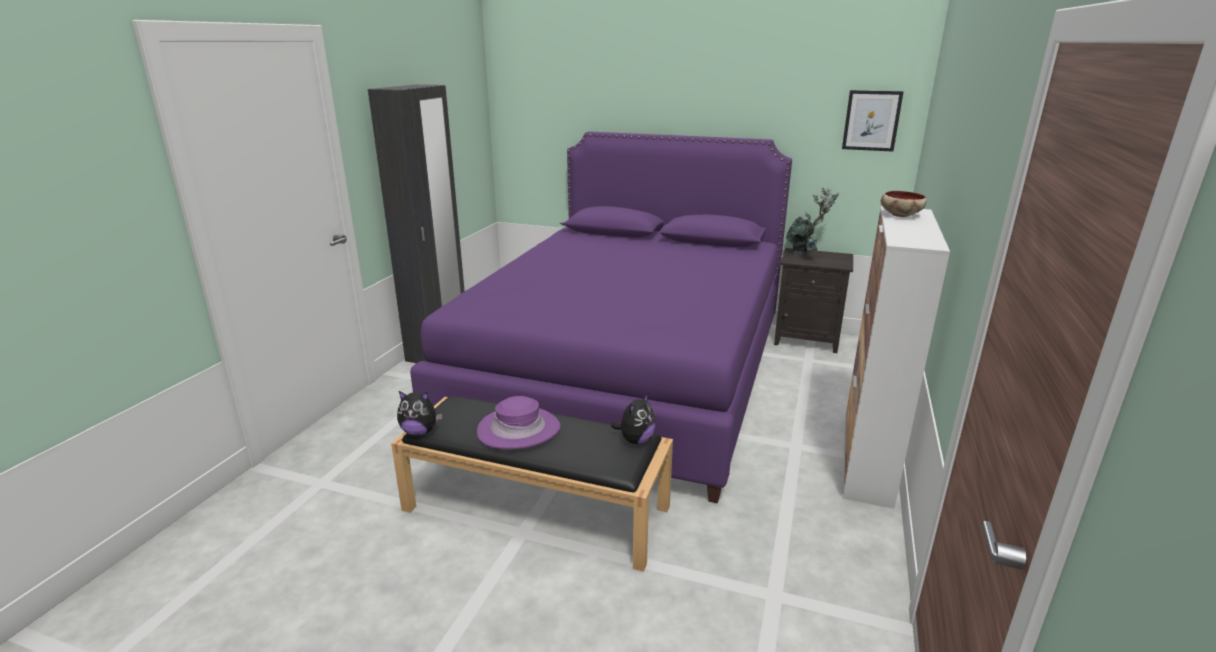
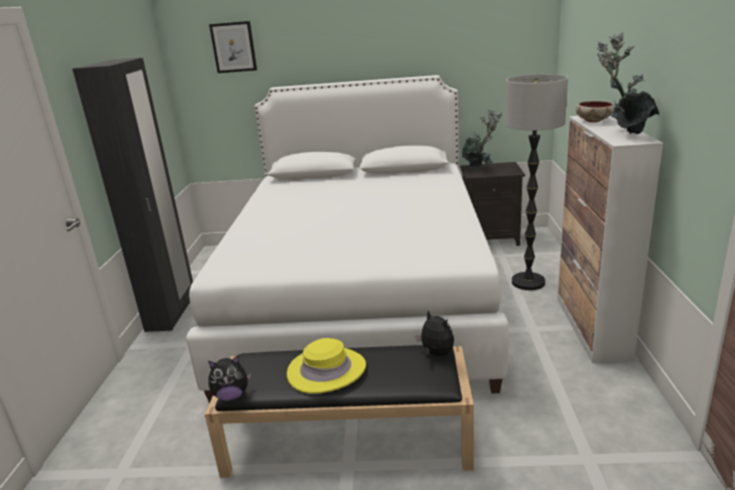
camera: 15 degrees left, 0 degrees up
purple bed [410,132,792,503] -> white bed [186,75,509,403]
purple hat [477,396,560,449] -> yellow hat [287,338,366,394]
plush toy [611,394,656,444] -> plush toy turned 60 degrees counterclockwise [415,310,454,358]
picture [842,90,904,152] -> picture moved to [209,21,257,73]
none -> floor lamp [505,74,568,290]
none -> potted plant [596,32,659,134]

